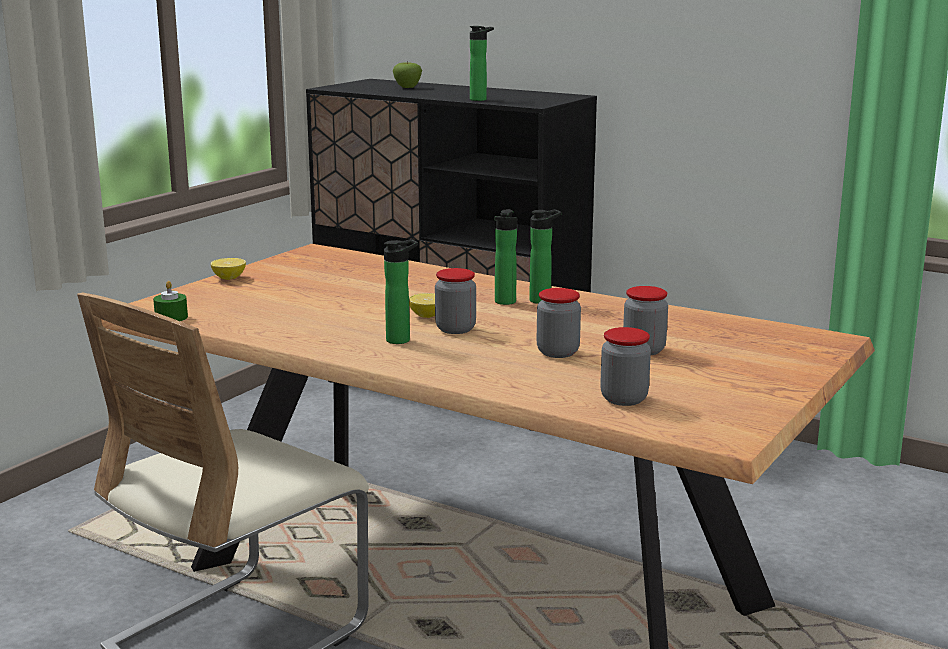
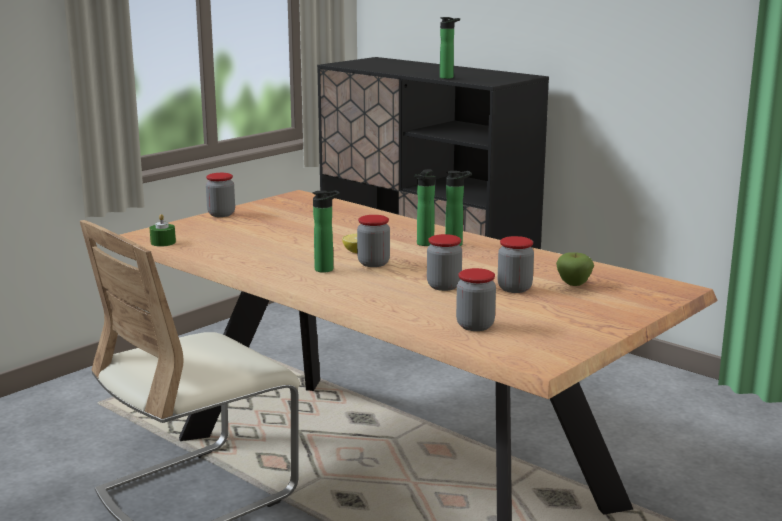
camera: 10 degrees right, 0 degrees up
lemon [211,258,246,280] -> jar [206,173,235,217]
apple [393,61,422,88] -> apple moved to [556,252,594,286]

